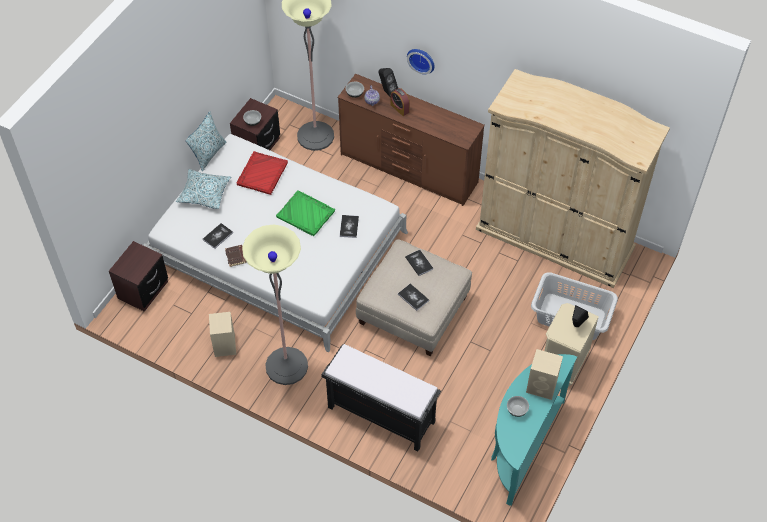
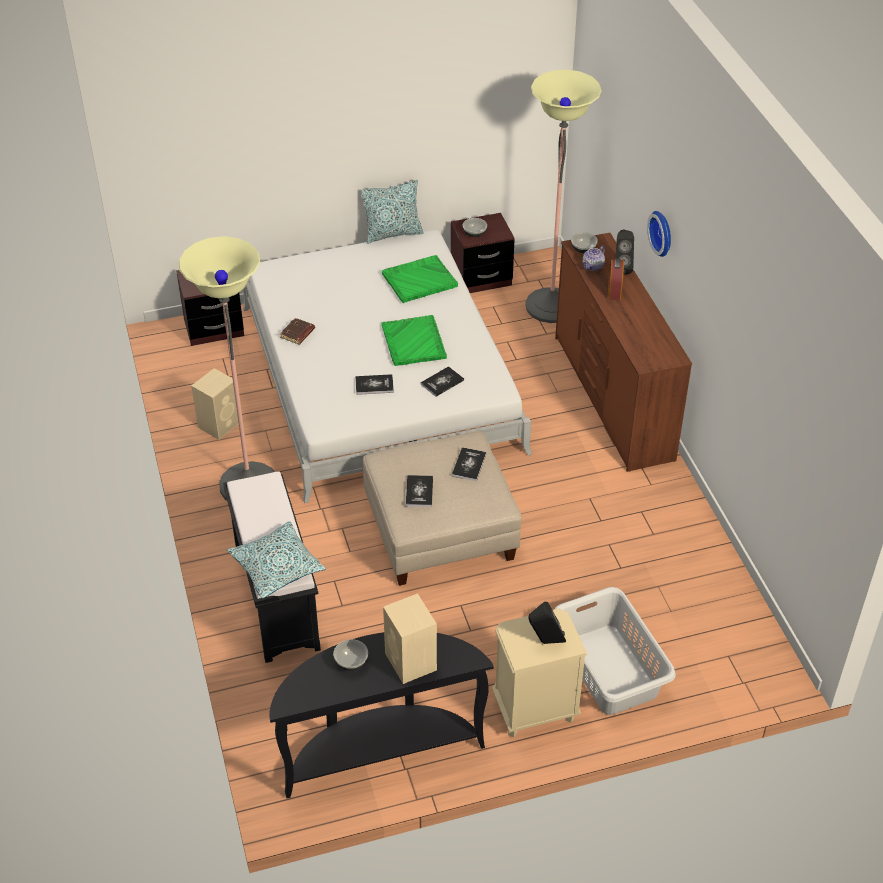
camera: 45 degrees right, 10 degrees down
pillow [176,169,231,209] -> pillow moved to [227,521,326,598]
book [203,223,233,249] -> book moved to [355,374,394,395]
red tray [237,151,288,195] -> green tray [382,255,458,303]
beige wardrobe [476,69,670,288] -> none
turquoise console table [491,354,577,506] -> black console table [269,632,494,798]

